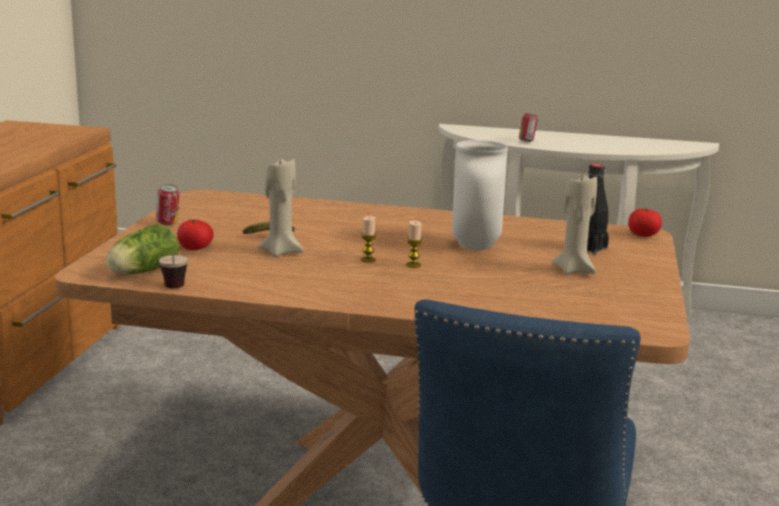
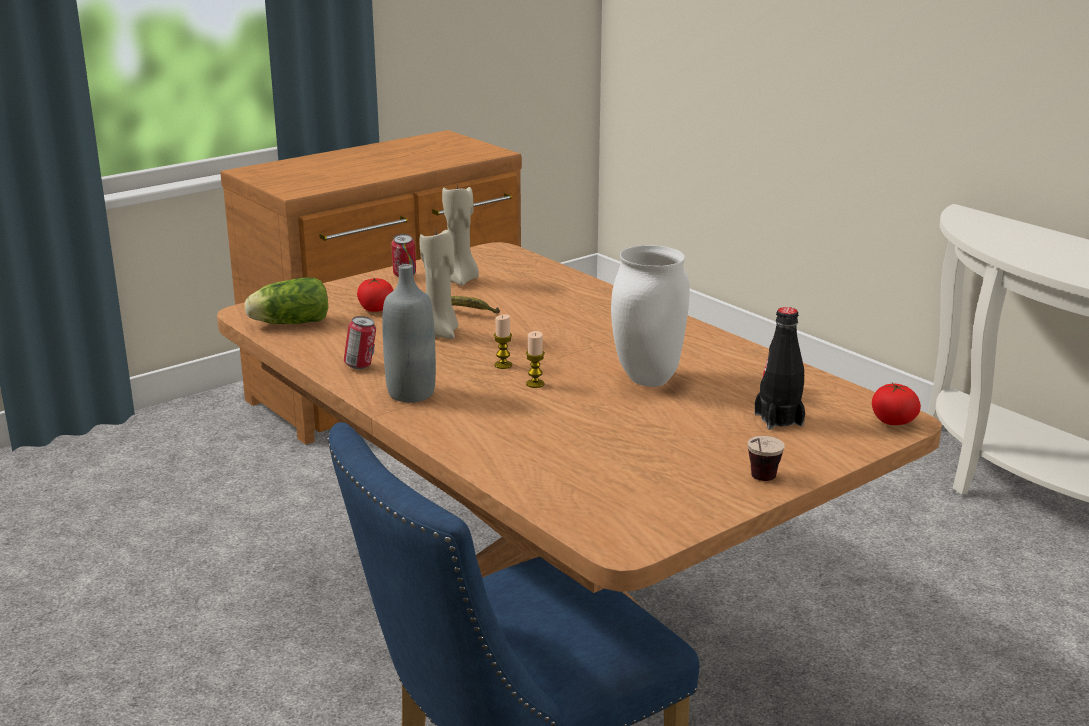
camera: 40 degrees right, 5 degrees up
cup [159,252,188,288] -> cup moved to [747,436,785,481]
can [519,113,538,142] -> can moved to [344,316,376,369]
beige candle [552,175,597,275] -> beige candle moved to [442,184,479,286]
none -> grey bottle [382,264,436,403]

